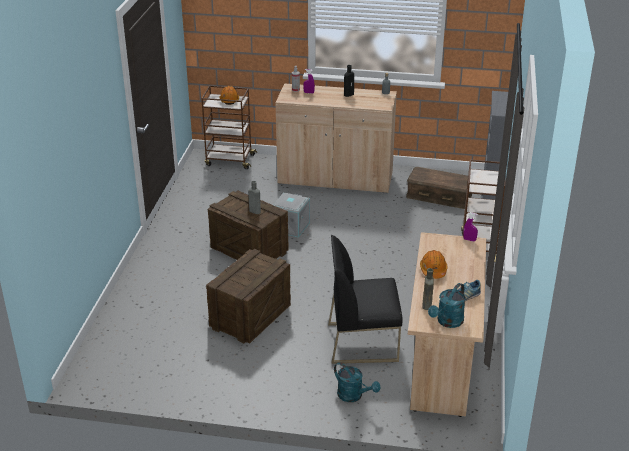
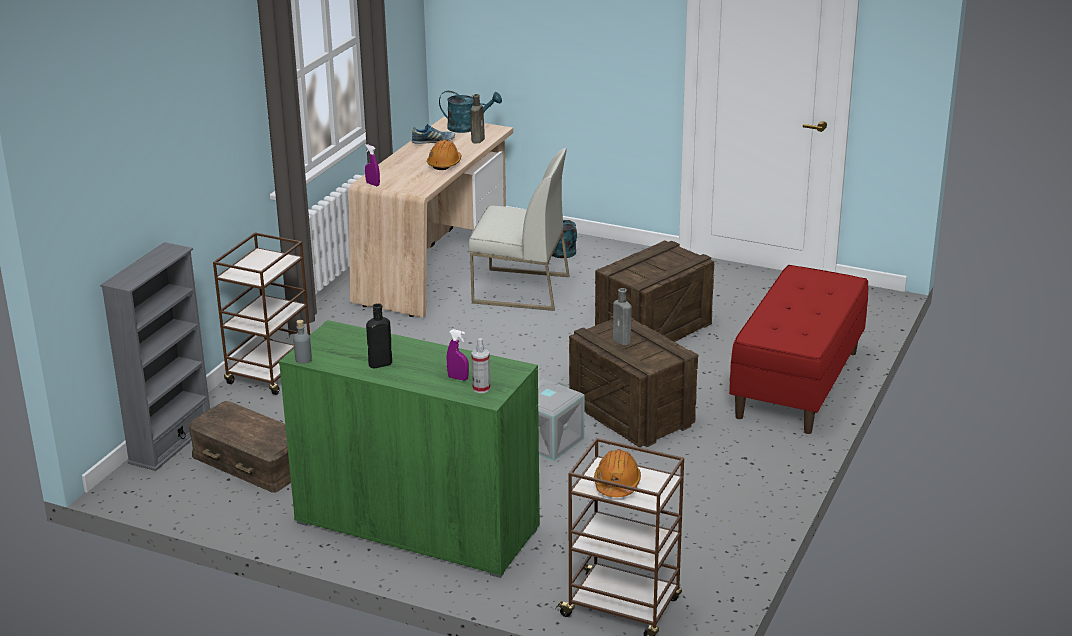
camera: 165 degrees left, 5 degrees down
beige cabinet [275,83,397,194] -> green cabinet [279,320,540,578]
black chair [328,235,403,364] -> white chair [469,148,569,311]
turquoise watering can [428,283,466,328] -> turquoise watering can turned 45 degrees clockwise [439,91,502,133]
none -> red bench [729,265,868,434]

